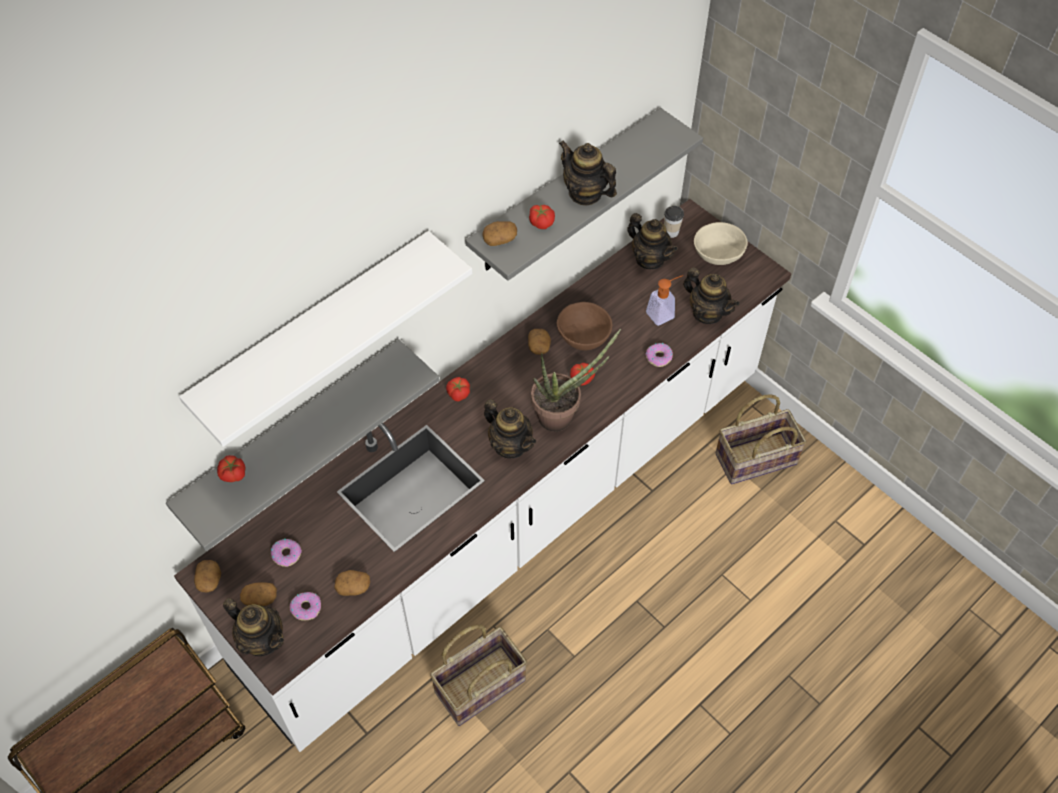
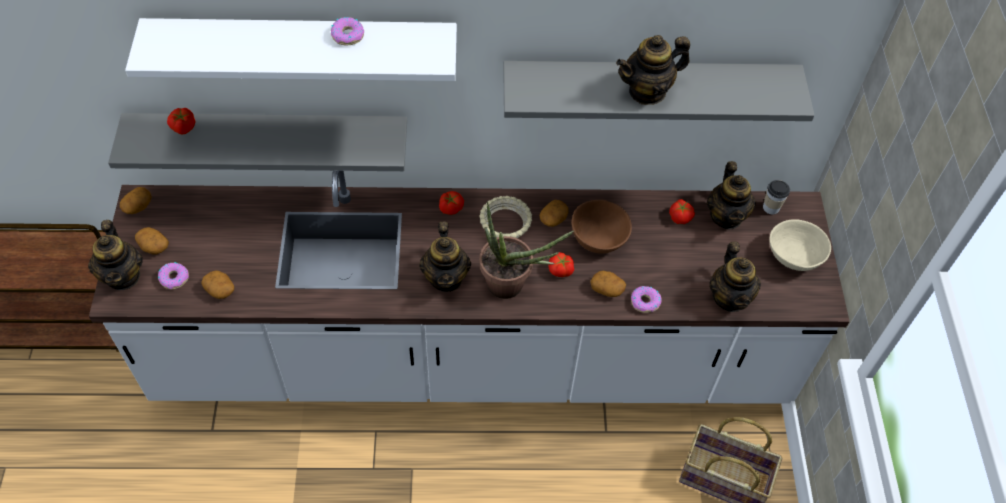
camera: 40 degrees right, 0 degrees up
donut [271,539,302,567] -> donut moved to [331,17,364,45]
basket [430,624,527,726] -> none
potato [482,221,517,246] -> potato moved to [590,271,626,297]
tomato [529,205,555,229] -> tomato moved to [669,199,695,224]
teapot [559,140,617,206] -> teapot turned 105 degrees counterclockwise [616,35,690,105]
soap dispenser [646,275,683,326] -> none
none -> beige bowl [479,196,532,238]

